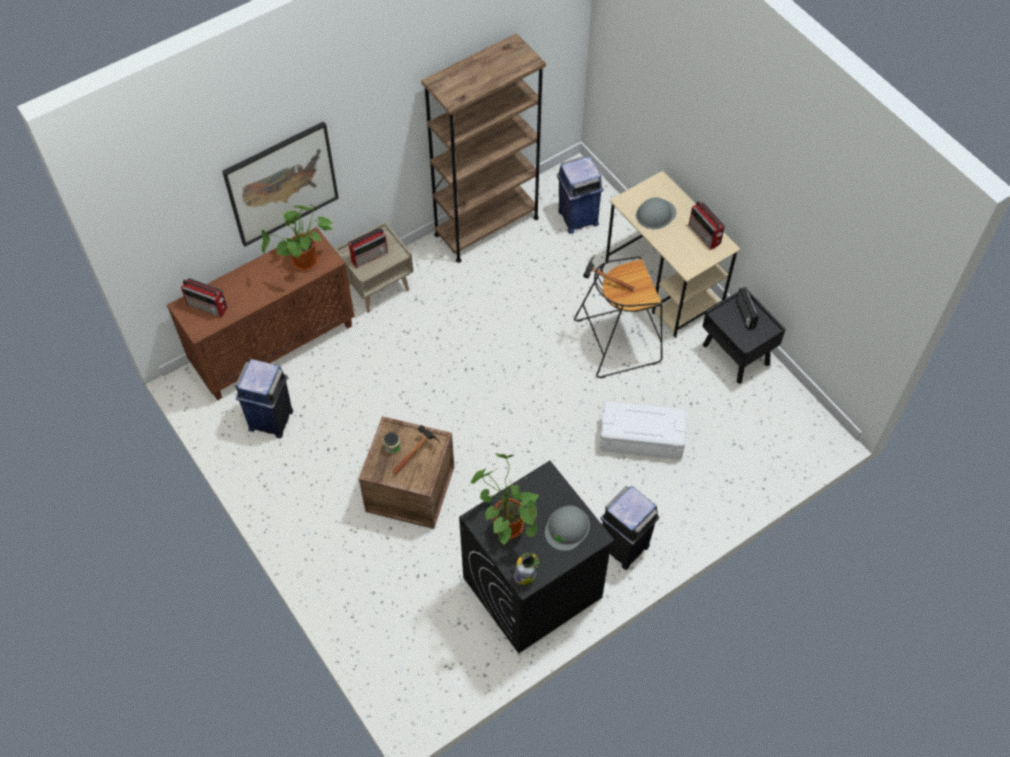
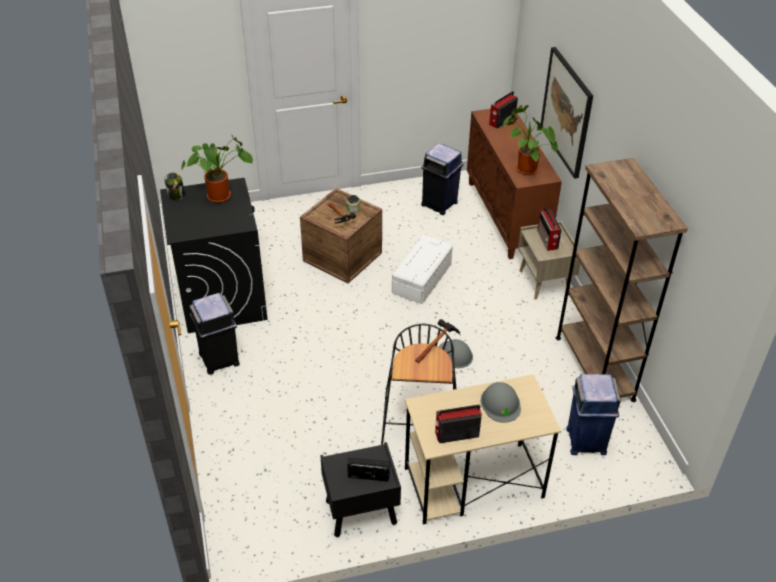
camera: 110 degrees right, 15 degrees down
grey hard hat [545,505,590,551] -> grey hard hat moved to [438,339,473,368]
white storage box [599,401,687,460] -> white storage box moved to [392,235,453,304]

